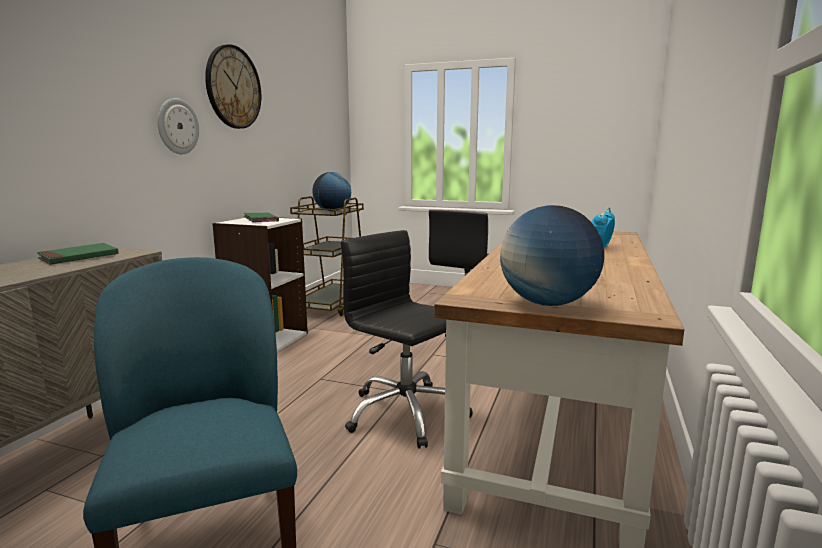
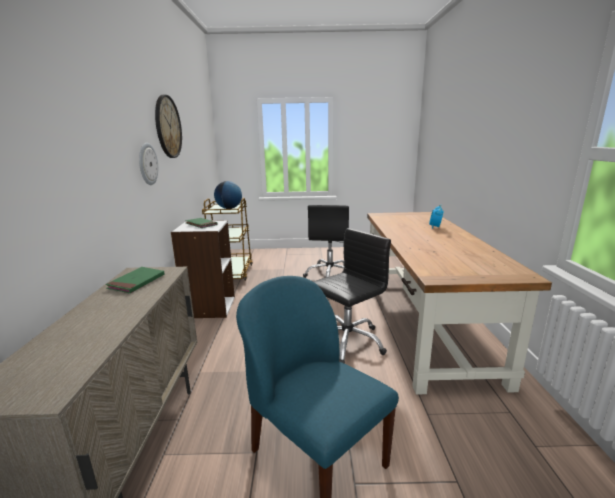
camera: 20 degrees left, 5 degrees up
black office chair [341,230,473,449] -> black office chair turned 120 degrees clockwise [313,228,391,364]
globe [500,205,604,306] -> none

